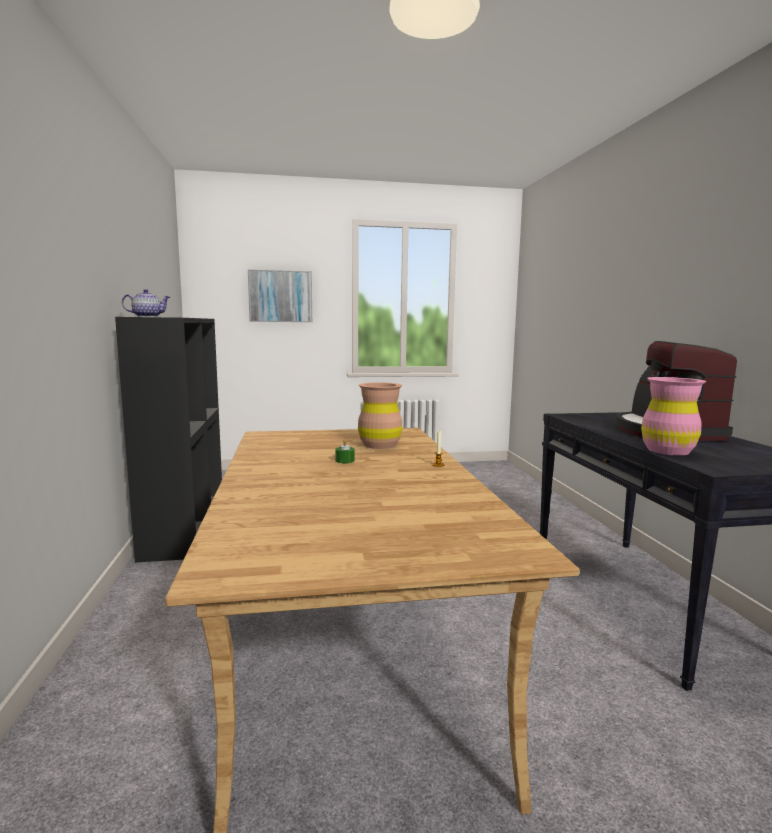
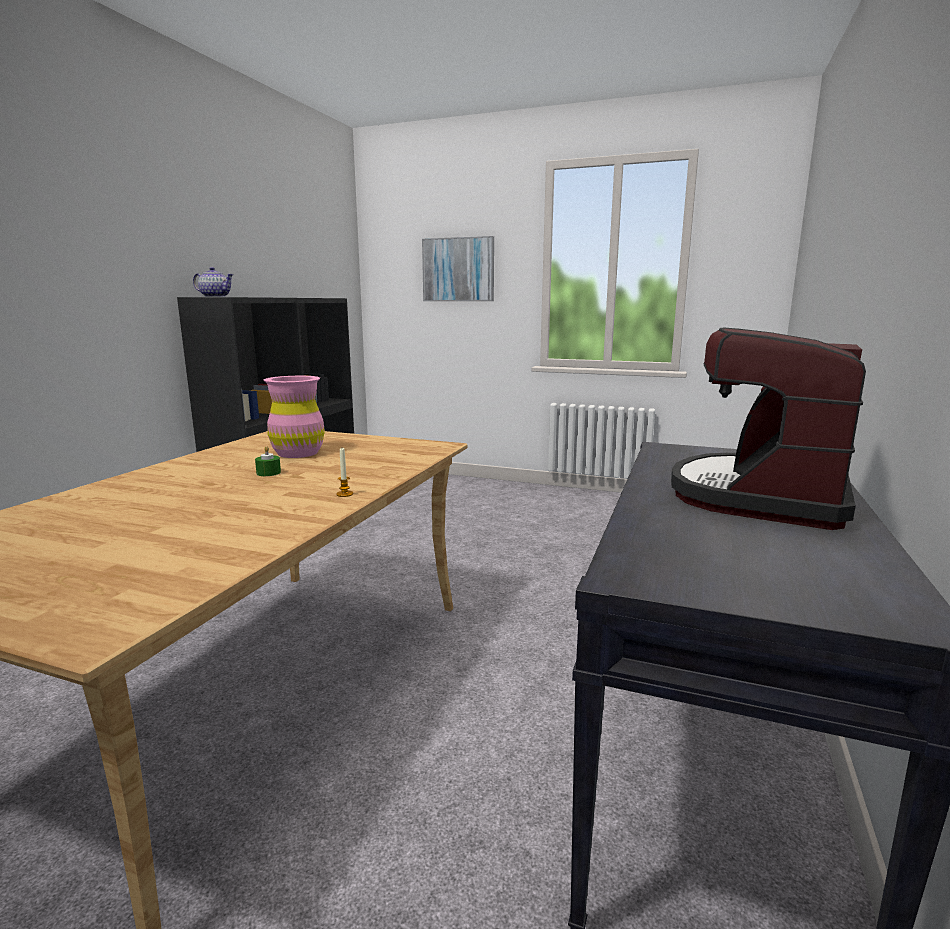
camera: 30 degrees right, 5 degrees up
brown vase [358,382,403,449] -> none
pink vase [641,377,707,455] -> pink vase moved to [264,376,325,458]

